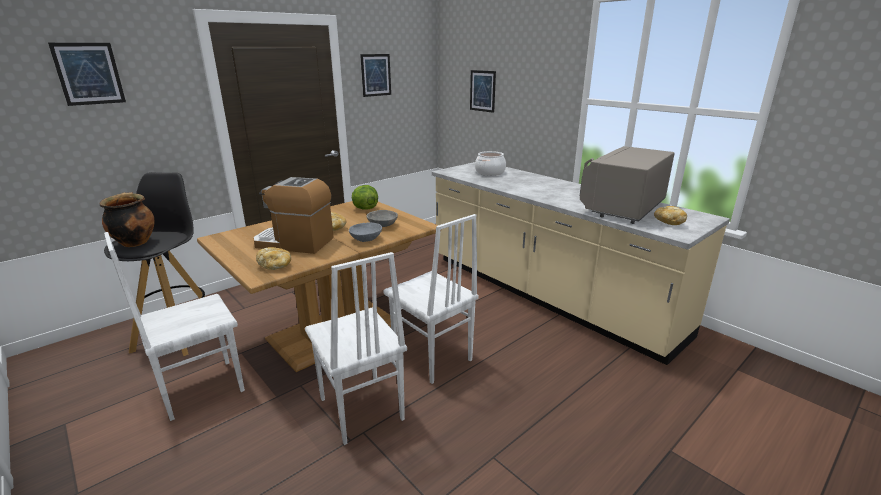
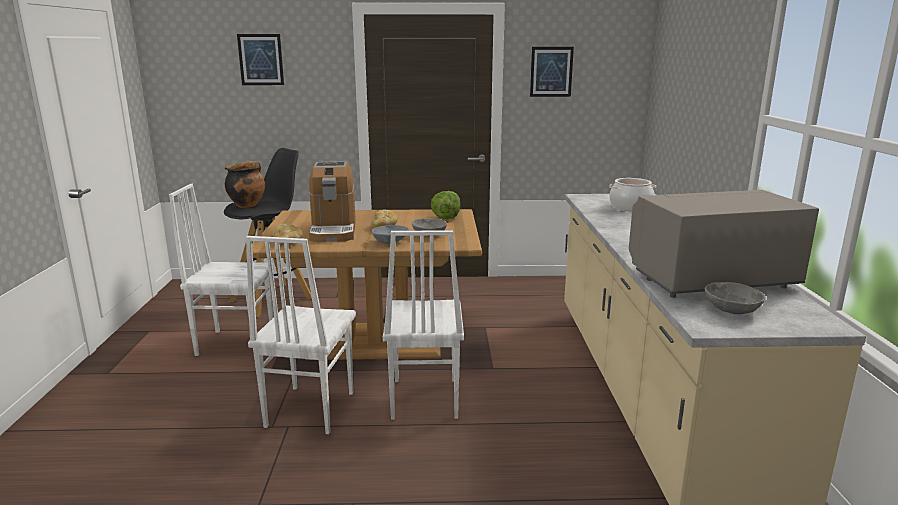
camera: 40 degrees right, 5 degrees down
coffee machine [253,177,334,254] -> coffee machine turned 150 degrees counterclockwise [309,161,356,242]
picture [470,70,496,113] -> none
bread [654,206,687,225] -> grey bowl [705,282,766,314]

